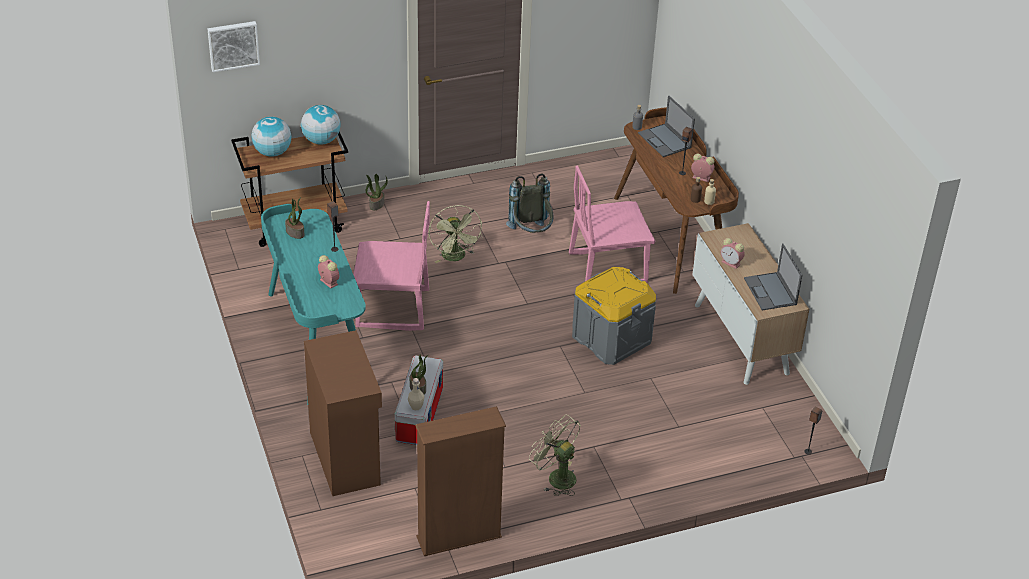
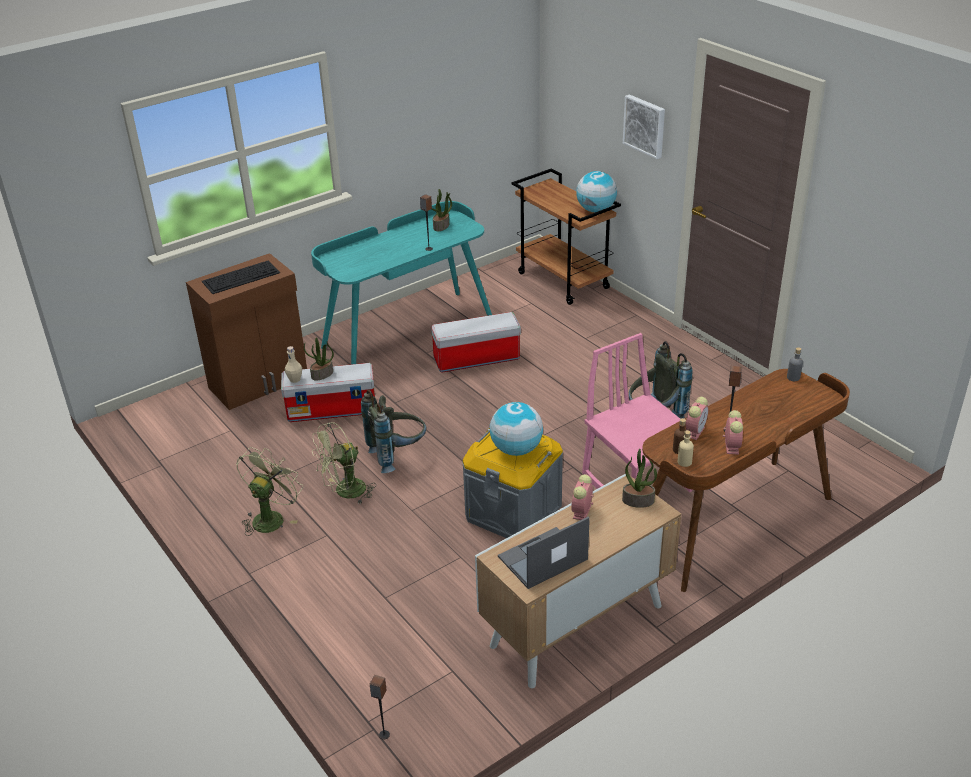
camera: 75 degrees right, 5 degrees down
picture [207,21,260,72] -> picture moved to [623,95,665,159]
globe [251,117,291,157] -> globe moved to [490,402,543,456]
alarm clock [318,255,339,288] -> alarm clock moved to [686,397,708,440]
pink chair [353,201,430,331] -> storage box [431,312,521,372]
potted plant [366,174,388,210] -> potted plant moved to [622,449,657,508]
brown bookcase [415,406,506,556] -> none
green fan [429,205,482,263] -> green fan moved to [312,422,376,505]
laptop [638,96,695,157] -> none
none -> keyboard [201,261,280,294]
none -> grey backpack [361,389,426,473]

